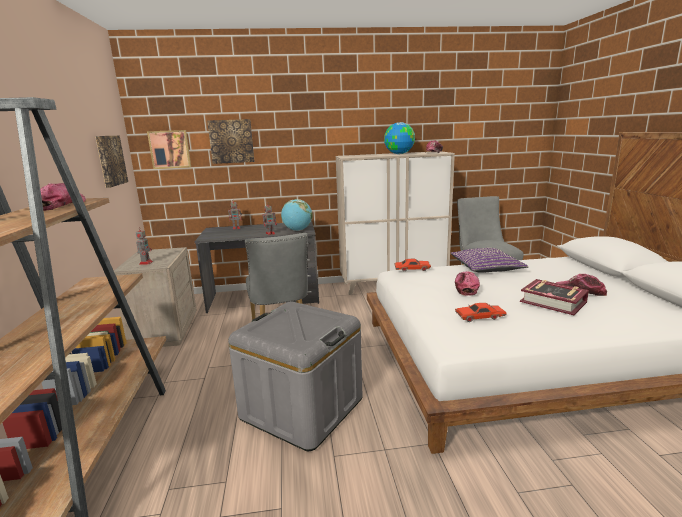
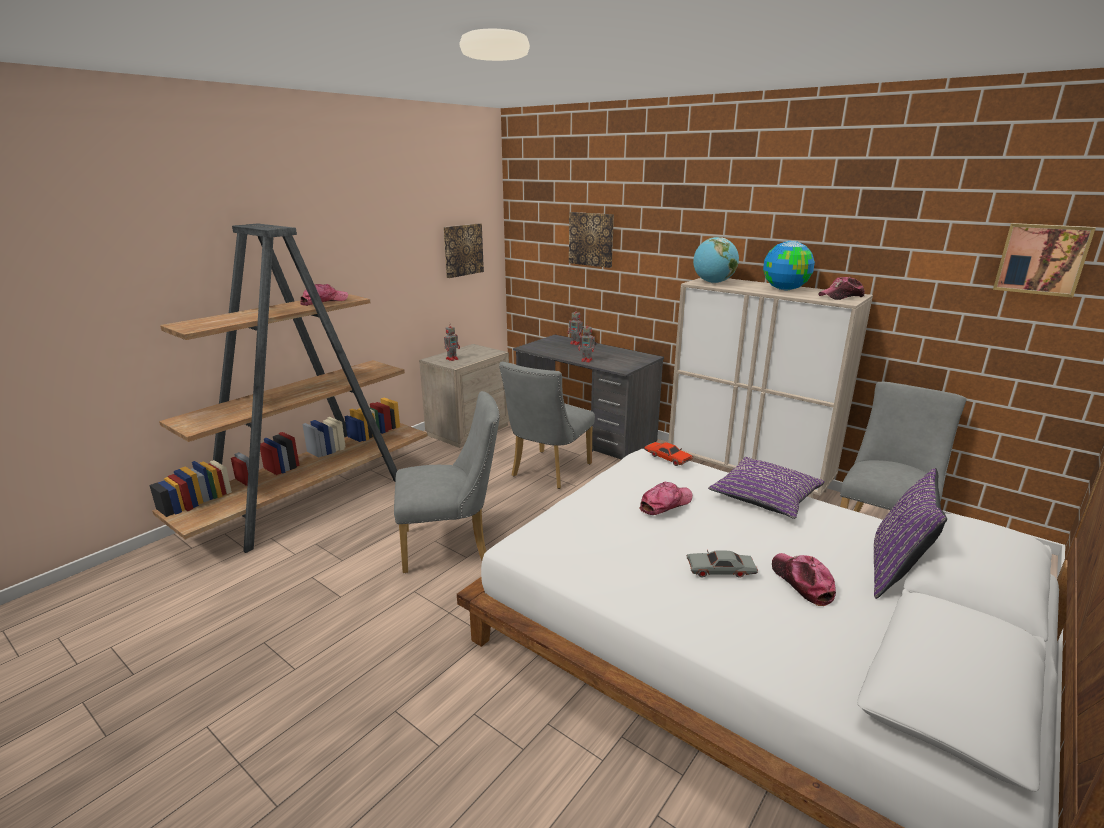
camera: 45 degrees right, 5 degrees up
picture [147,130,191,169] -> picture moved to [993,223,1096,298]
grey storage box [228,301,362,451] -> grey chair [394,391,499,573]
globe [281,199,313,231] -> globe moved to [693,237,739,283]
red toy car [455,303,506,322] -> none
book [520,279,589,315] -> grey toy car [686,550,758,578]
none -> purple pillow [874,468,947,599]

